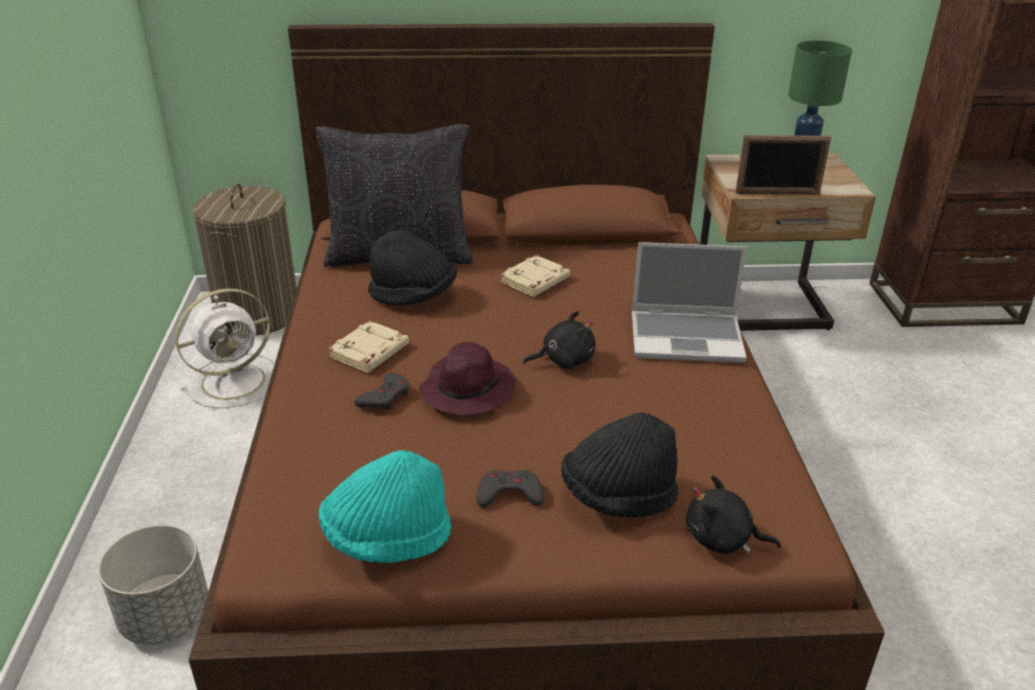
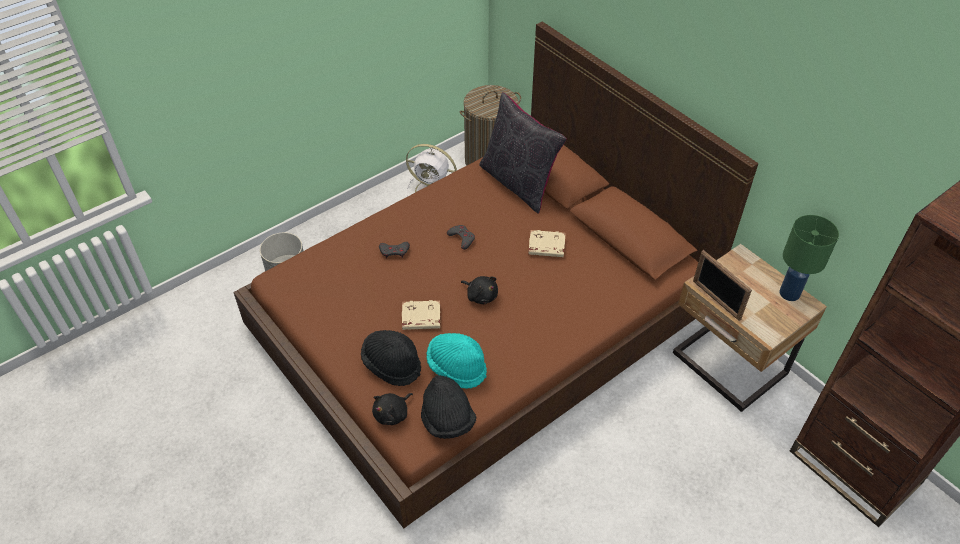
camera: 55 degrees right, 15 degrees up
turquoise hat [319,450,451,563] -> turquoise hat moved to [426,333,487,389]
beige book [328,320,409,372] -> beige book moved to [402,300,440,330]
black hat [368,230,457,305] -> black hat moved to [421,375,476,439]
purple hat [419,342,516,415] -> none
grey game controller [477,470,544,507] -> grey game controller moved to [447,225,475,250]
laptop [632,242,747,363] -> none
black plush toy [686,475,781,554] -> black plush toy turned 120 degrees counterclockwise [372,393,413,425]

